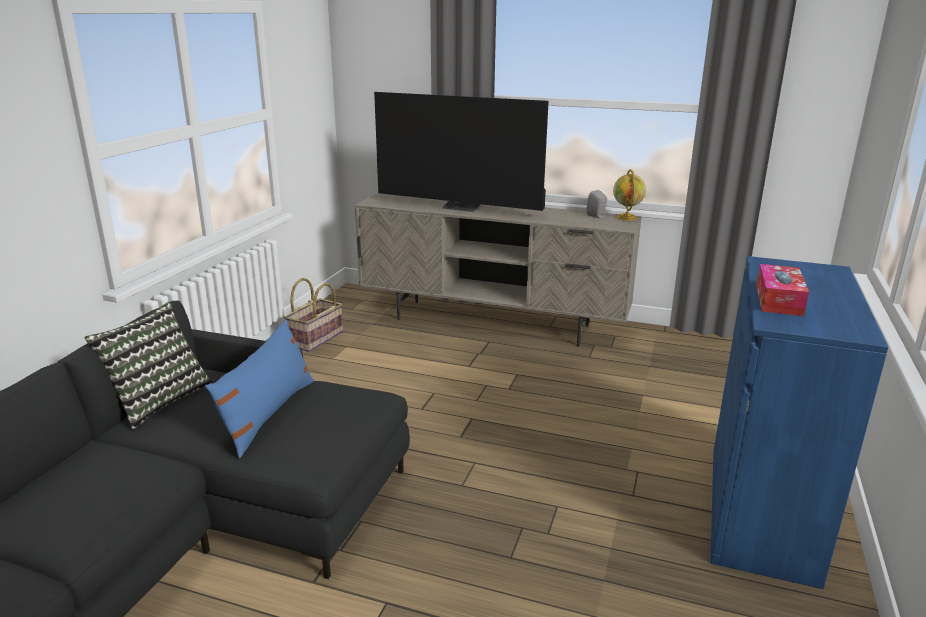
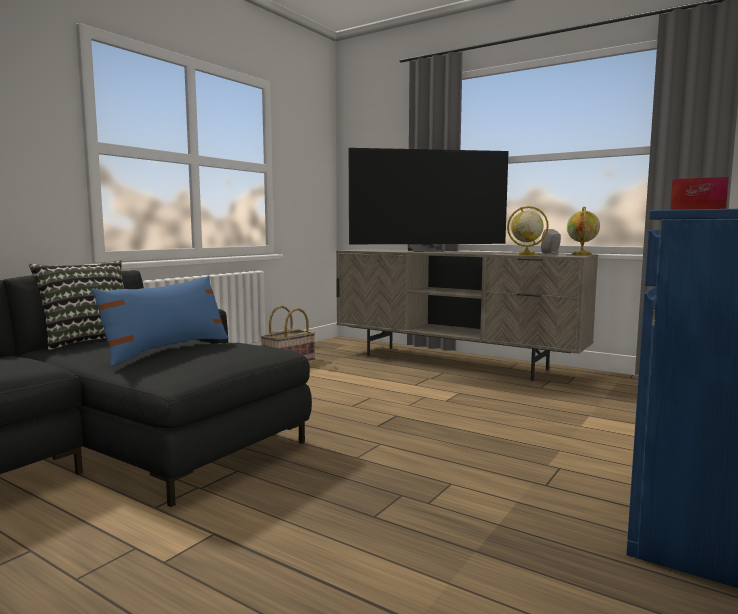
camera: 15 degrees right, 15 degrees down
television [374,92,549,212] -> television turned 45 degrees counterclockwise [349,148,508,252]
none -> globe [507,206,549,255]

